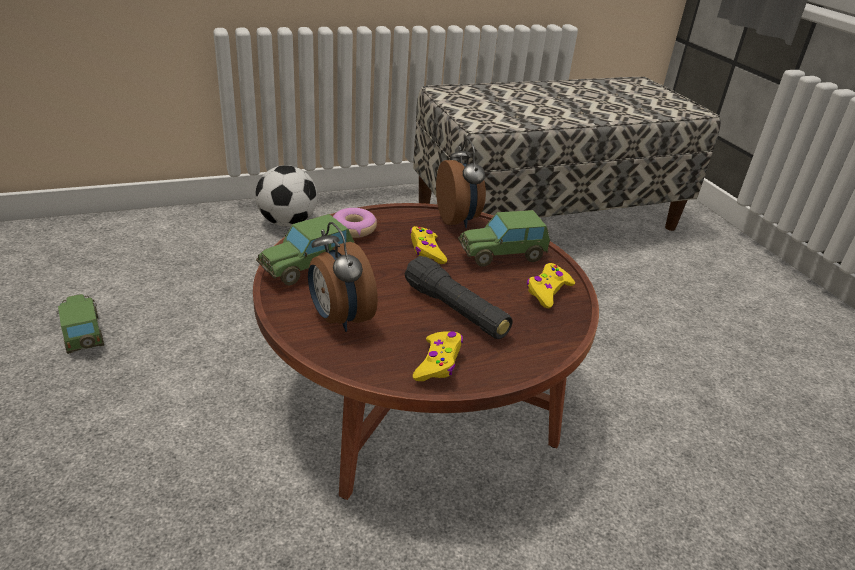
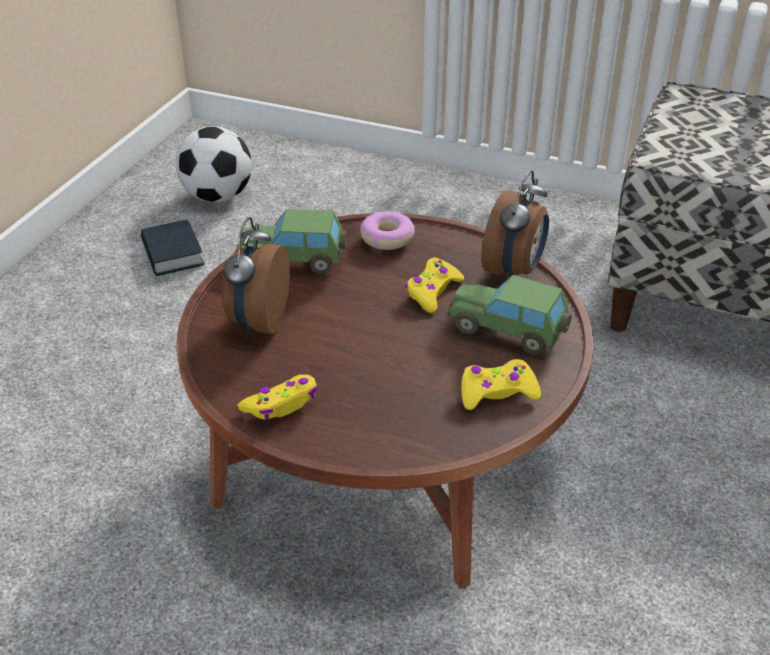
camera: 45 degrees right, 5 degrees up
toy car [57,294,104,354] -> book [141,220,204,276]
football [255,165,318,227] -> football moved to [176,126,252,202]
black flashlight [405,256,513,339] -> none

